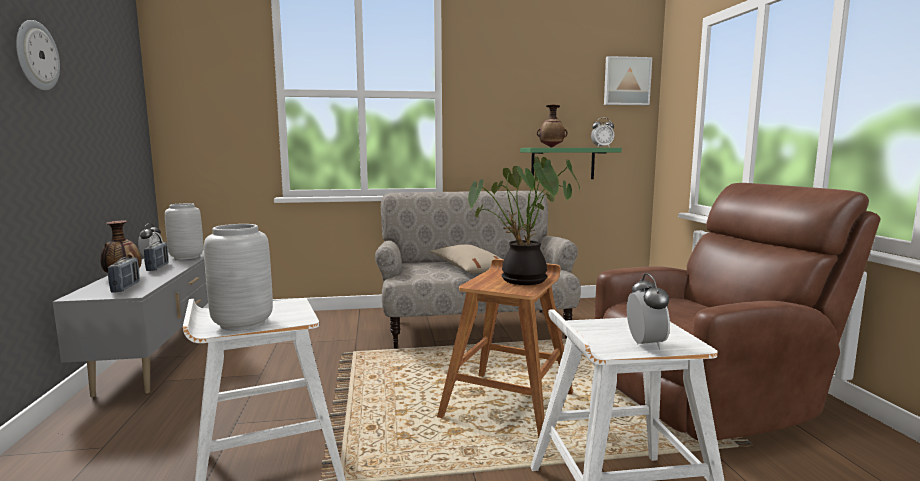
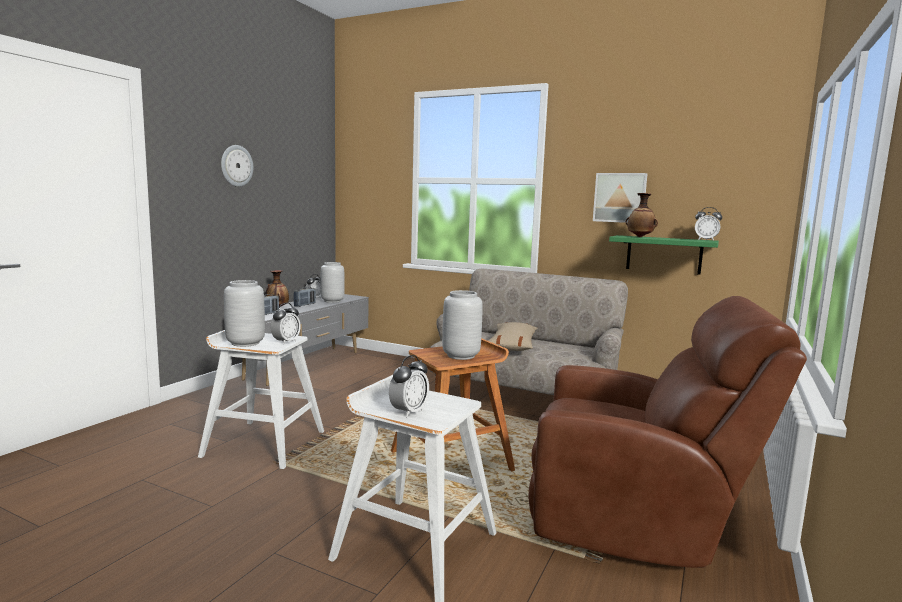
camera: 35 degrees right, 0 degrees up
potted plant [468,156,580,285] -> grey vase [442,290,483,360]
picture [604,56,652,105] -> picture moved to [593,173,647,223]
none -> alarm clock [271,303,301,345]

